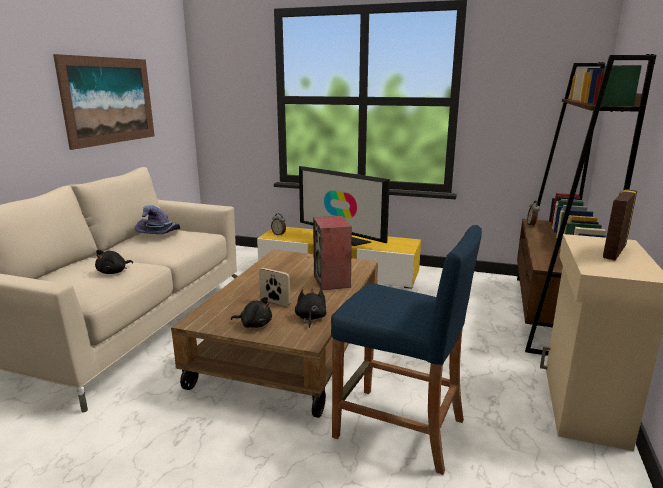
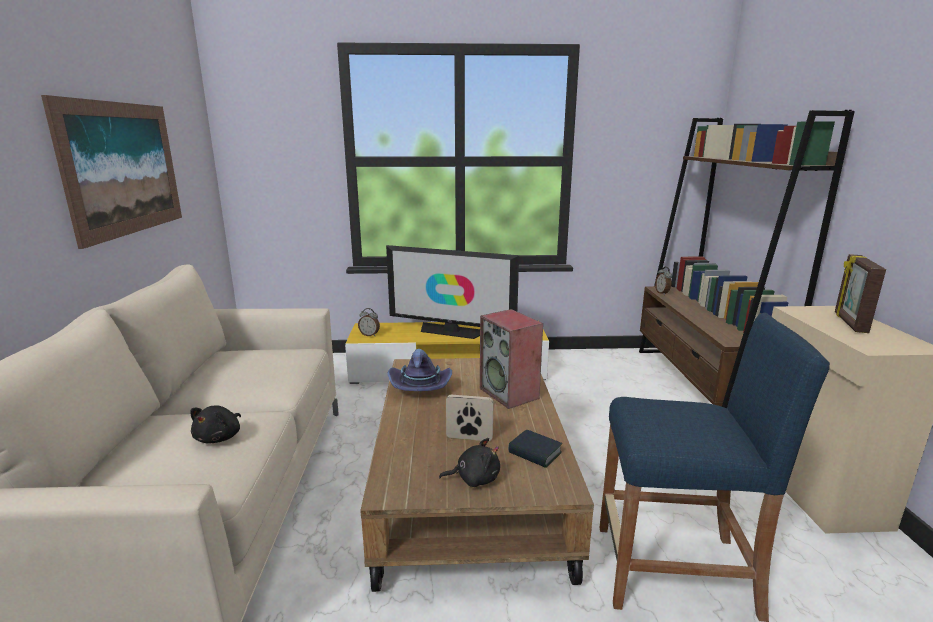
camera: 20 degrees left, 0 degrees up
purple hat [135,205,180,234] -> purple hat moved to [387,349,452,391]
black plush toy [295,288,327,328] -> book [508,430,562,468]

